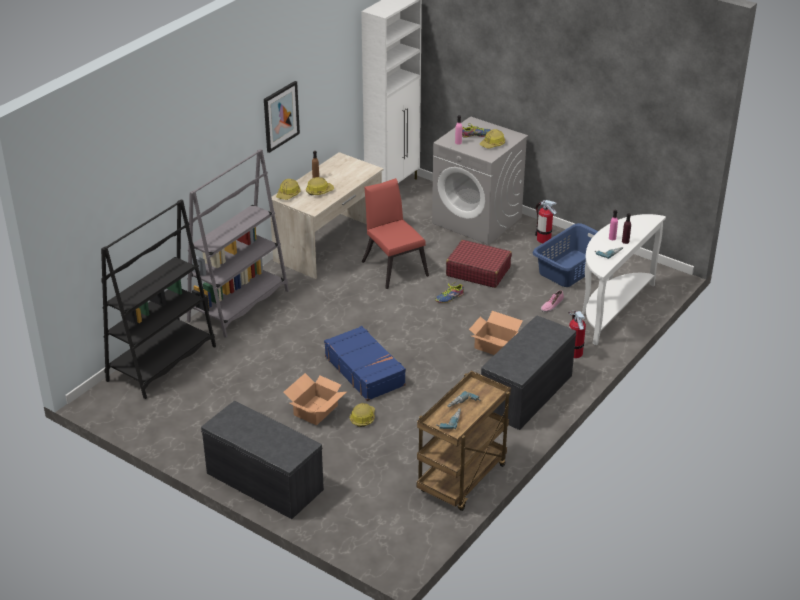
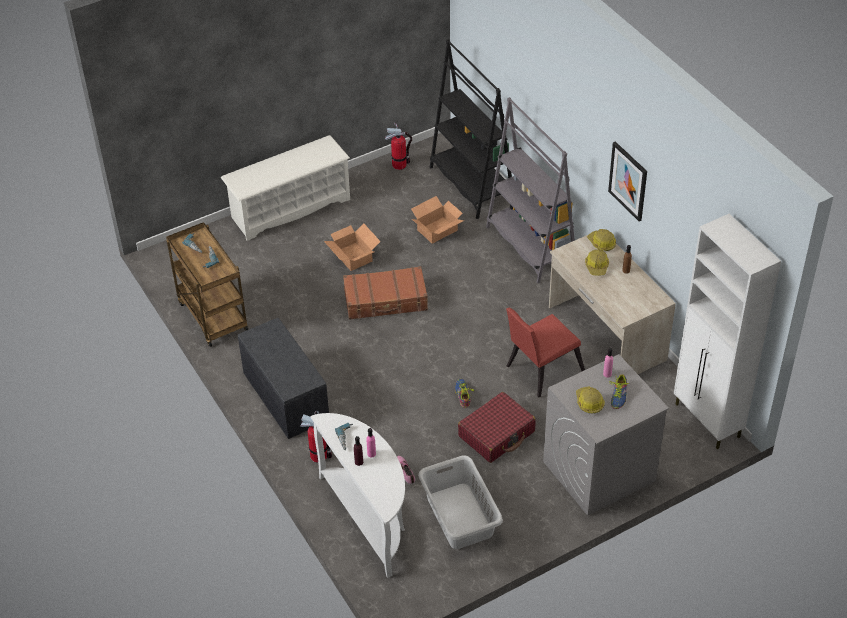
camera: 115 degrees right, 10 degrees up
grey bench [201,401,324,519] -> white shoe rack [221,135,350,241]
blue suitcase [324,326,406,401] -> brown suitcase [343,266,428,320]
hard hat [349,403,375,427] -> none
red chair [362,178,429,289] -> red chair turned 150 degrees clockwise [506,308,585,398]
cardboard box [469,311,523,355] -> cardboard box moved to [411,196,464,244]
blue laundry basket [532,223,598,287] -> grey laundry basket [418,455,503,549]
fire extinguisher [535,200,557,243] -> fire extinguisher moved to [385,123,412,170]

